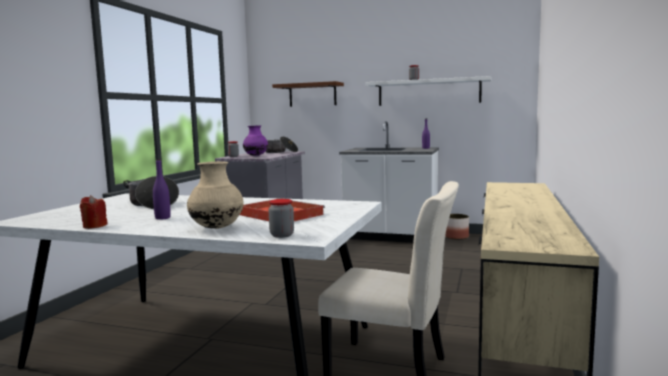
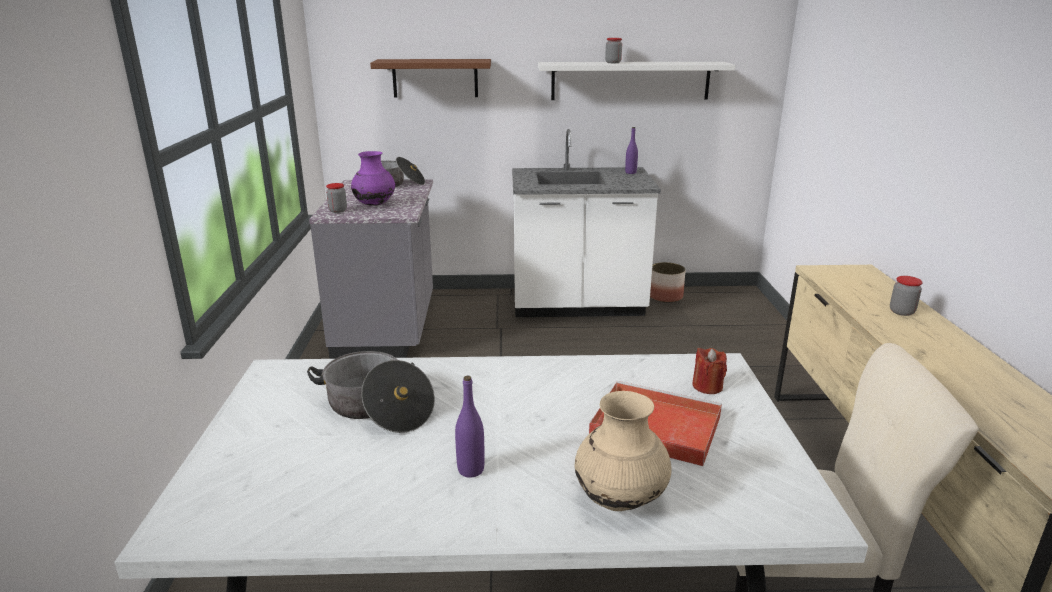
camera: 20 degrees left, 15 degrees up
red candle [80,195,107,229] -> red candle moved to [692,348,727,394]
jar [269,199,294,238] -> jar moved to [890,276,923,316]

